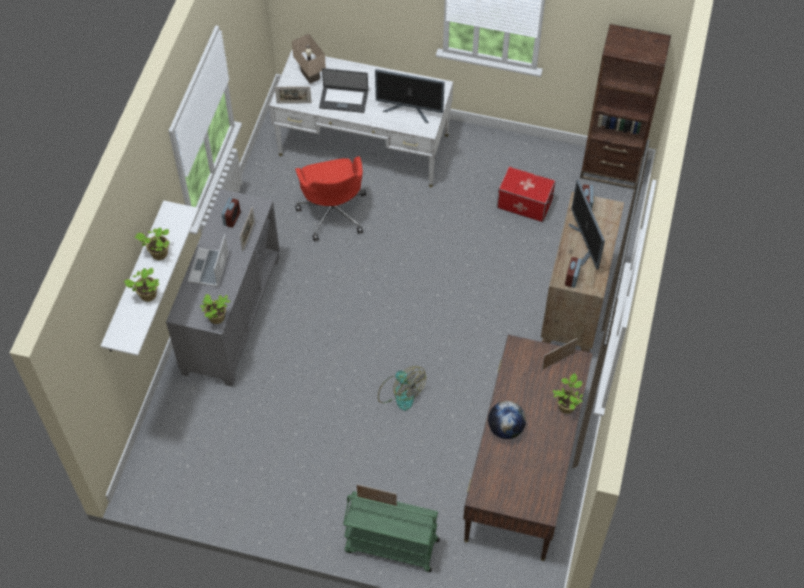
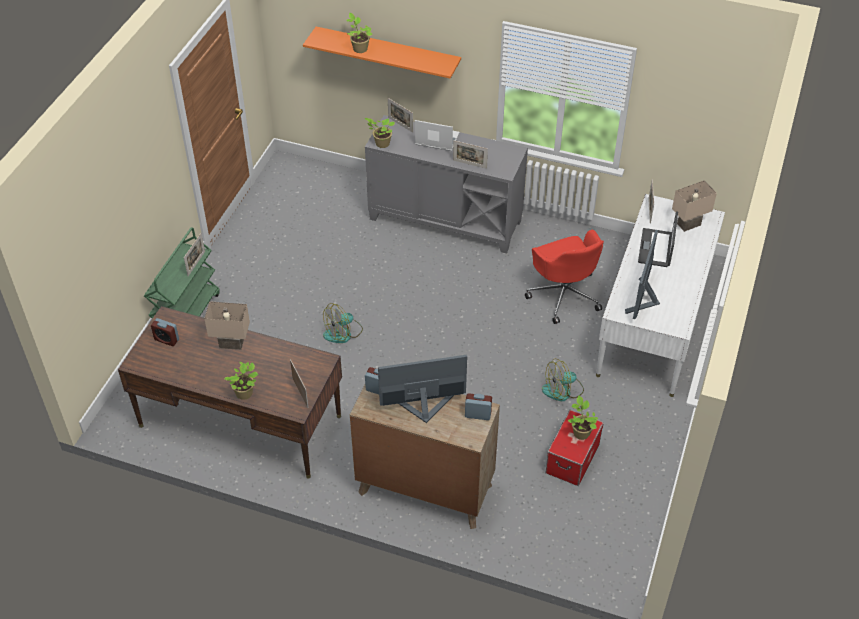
camera: 95 degrees right, 10 degrees down
white shelf [101,200,199,356] -> orange shelf [303,26,461,79]
potted plant [135,227,170,260] -> potted plant moved to [568,396,599,440]
alarm clock [222,198,240,228] -> alarm clock moved to [151,318,179,346]
red office chair [295,156,366,241] -> red office chair turned 105 degrees counterclockwise [525,229,604,324]
globe [488,401,526,439] -> beige table lamp [204,301,250,350]
brown bookcase [580,24,671,189] -> none
none -> picture frame [388,98,413,133]
none -> fan [542,359,584,401]

